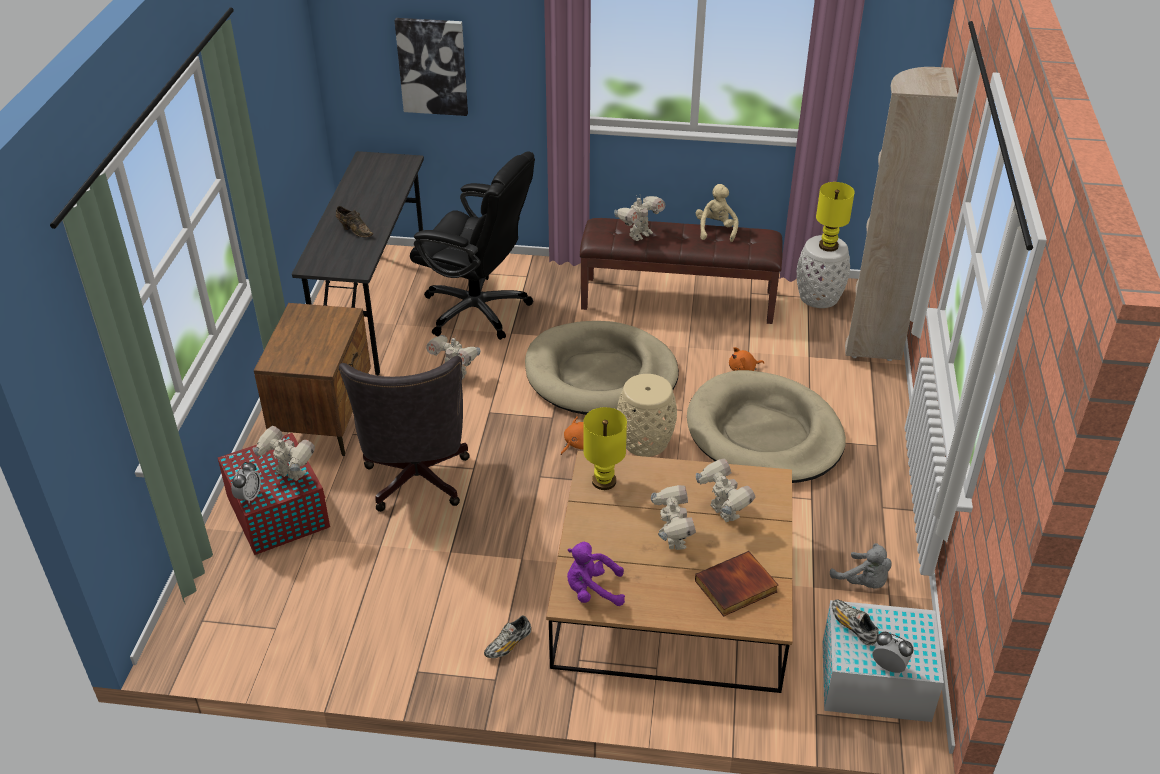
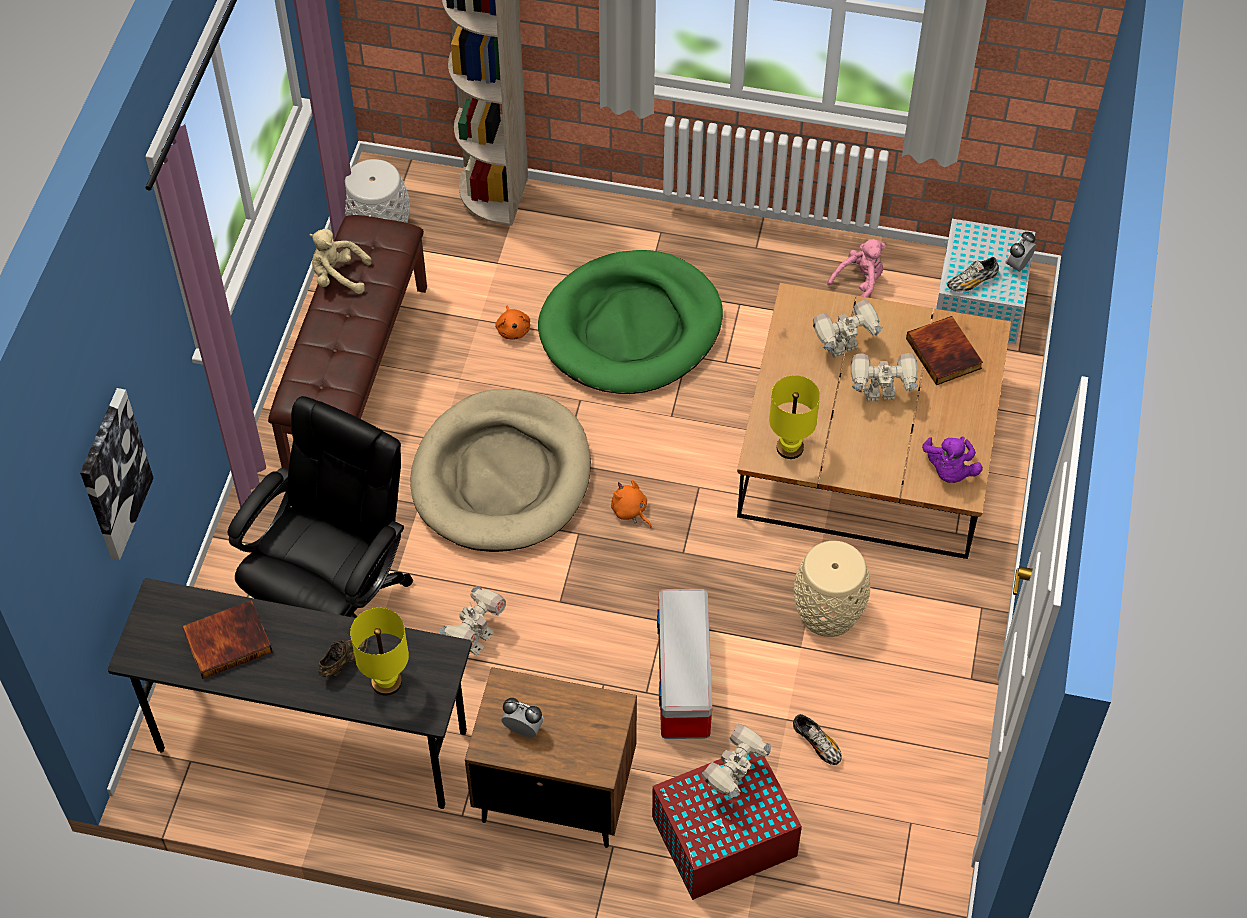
camera: 85 degrees left, 15 degrees up
alarm clock [231,461,261,504] -> alarm clock moved to [501,698,544,737]
grey office chair [339,356,470,512] -> storage box [657,589,712,739]
shoe [484,615,531,658] -> shoe moved to [793,714,842,765]
toy robot [614,195,665,241] -> none
beige stool [617,374,677,457] -> beige stool moved to [794,541,870,637]
beige dog bed [687,370,846,483] -> green dog bed [538,250,723,394]
yellow table lamp [816,182,855,252] -> yellow table lamp moved to [350,608,409,696]
grey plush toy [830,543,892,589] -> pink plush toy [827,239,886,308]
none -> book [182,600,272,679]

